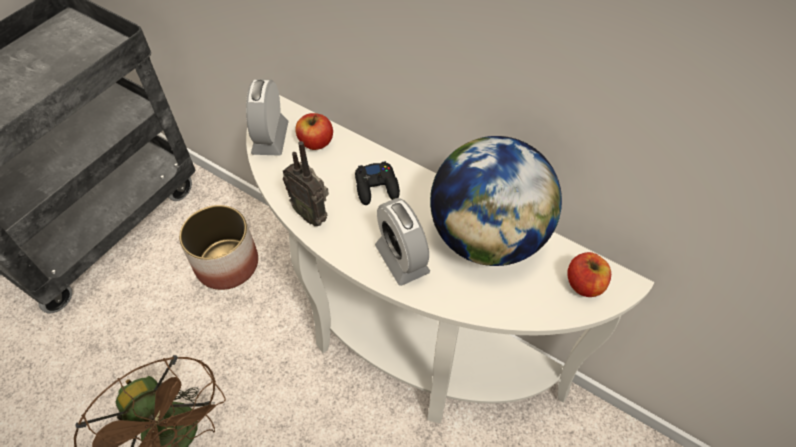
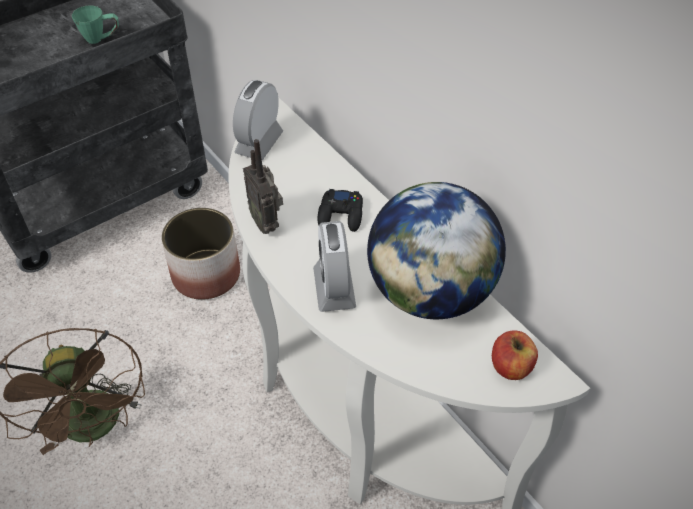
camera: 20 degrees right, 5 degrees down
apple [295,113,333,150] -> none
none -> green mug [72,5,119,44]

